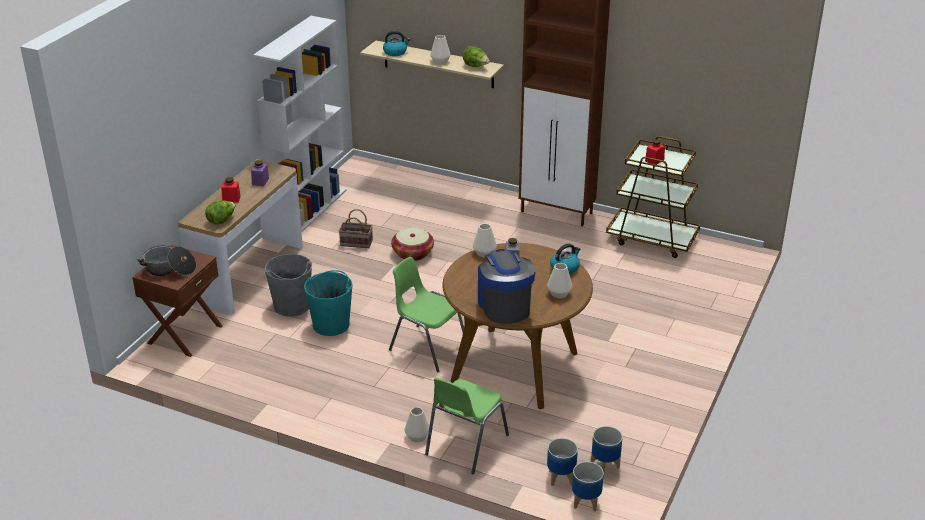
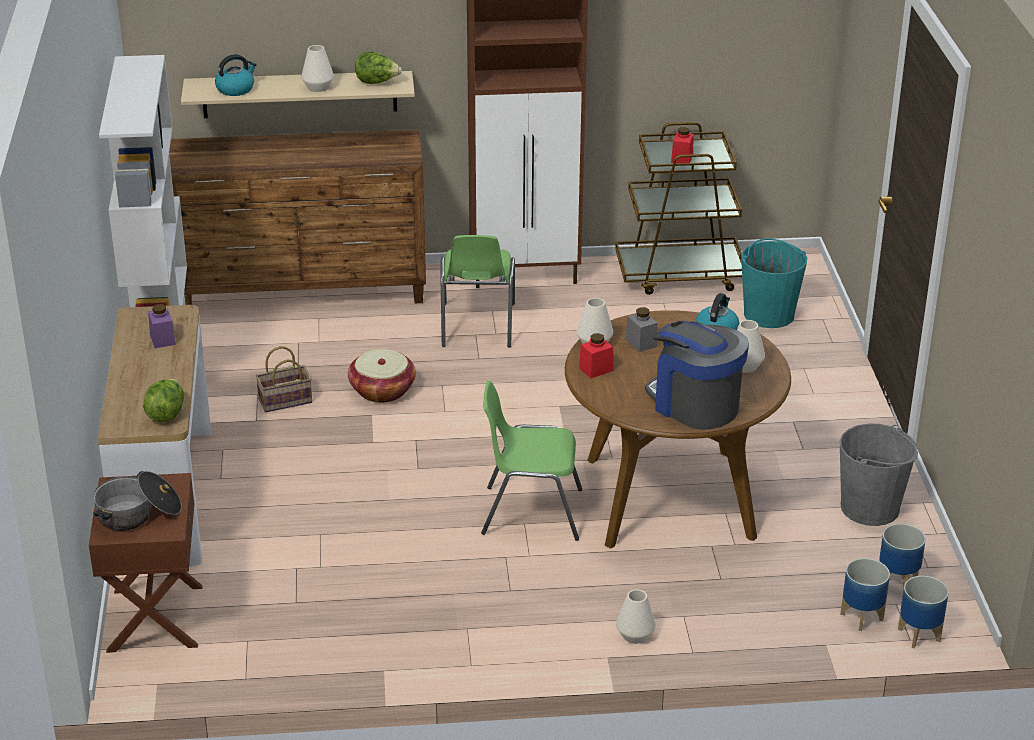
camera: 30 degrees left, 0 degrees up
red jar [221,177,241,202] -> red jar moved to [579,333,614,378]
grey bucket [265,254,312,316] -> grey bucket moved to [840,423,918,526]
turquoise bucket [304,270,353,336] -> turquoise bucket moved to [741,238,807,328]
green chair [425,377,509,474] -> green chair moved to [440,235,515,347]
none -> brown dresser [169,130,426,305]

